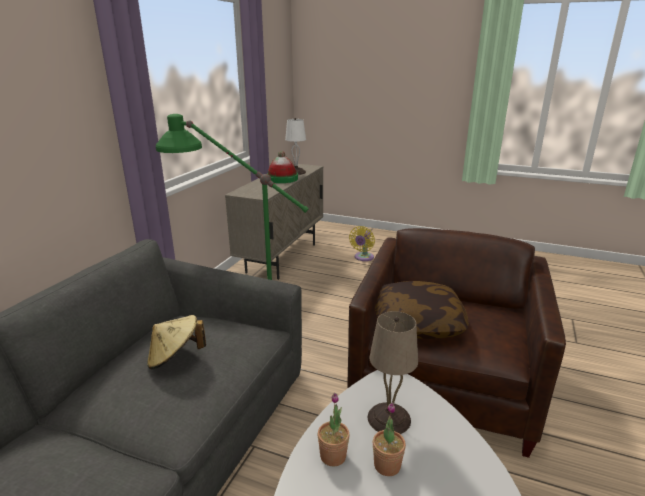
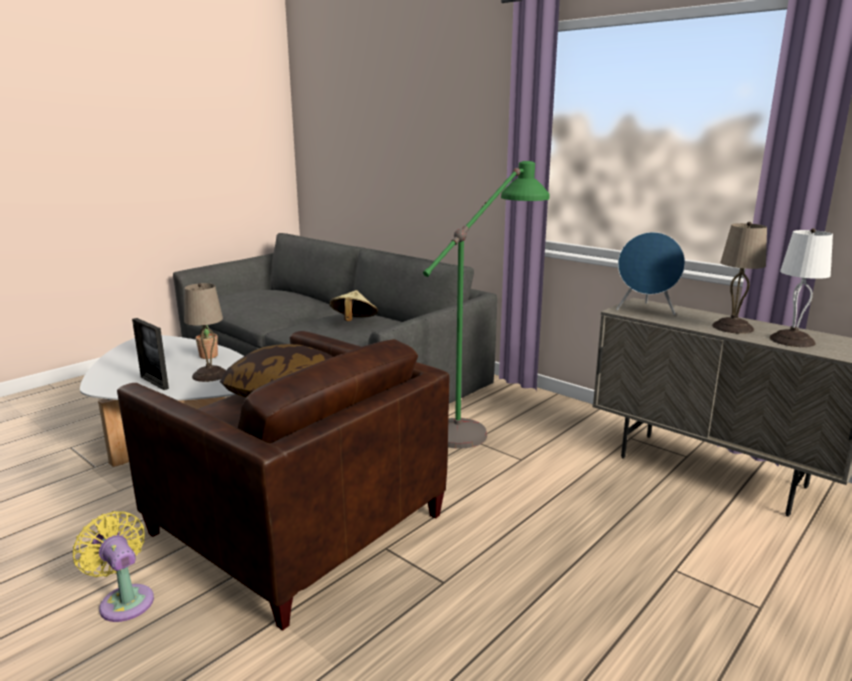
camera: 110 degrees right, 5 degrees down
hat [267,151,298,183] -> beige table lamp [712,222,767,334]
yellow fan [349,226,375,261] -> yellow fan moved to [73,511,154,622]
potted plant [373,402,406,476] -> none
none -> picture frame [132,318,169,390]
none -> blue speaker [616,232,685,315]

